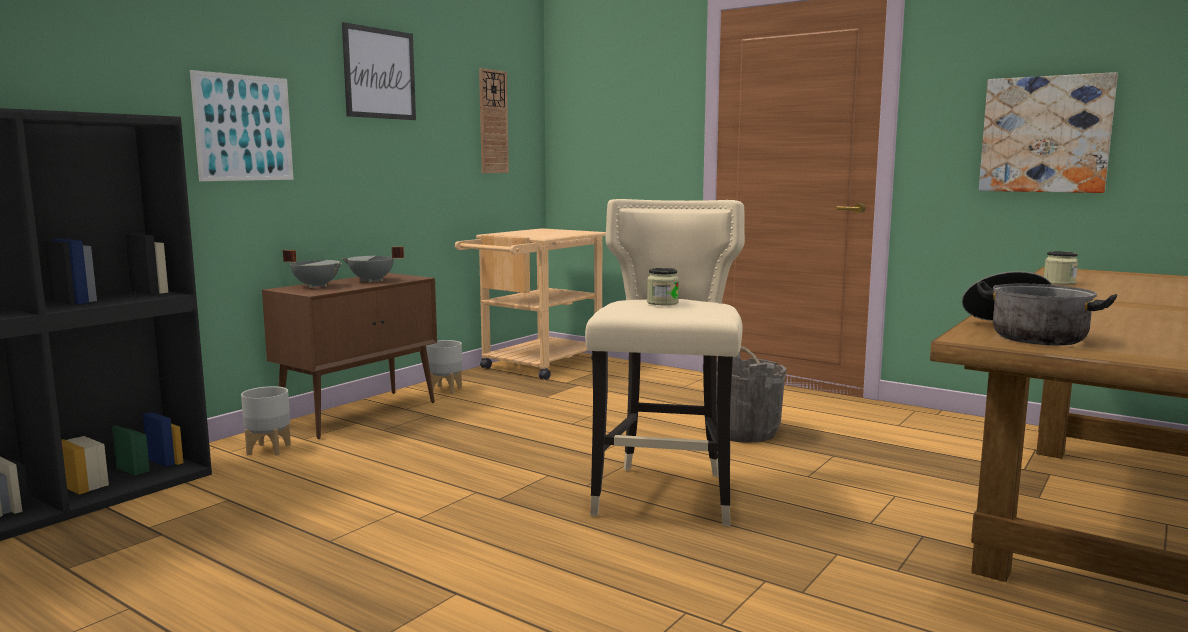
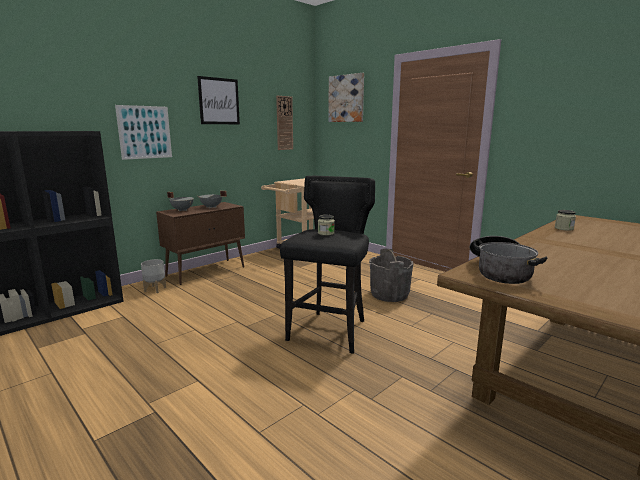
camera: 10 degrees right, 5 degrees up
grey planter [427,340,462,394] -> none
beige stool [585,199,745,526] -> black stool [280,176,375,354]
picture [979,72,1118,193] -> picture moved to [328,73,364,122]

